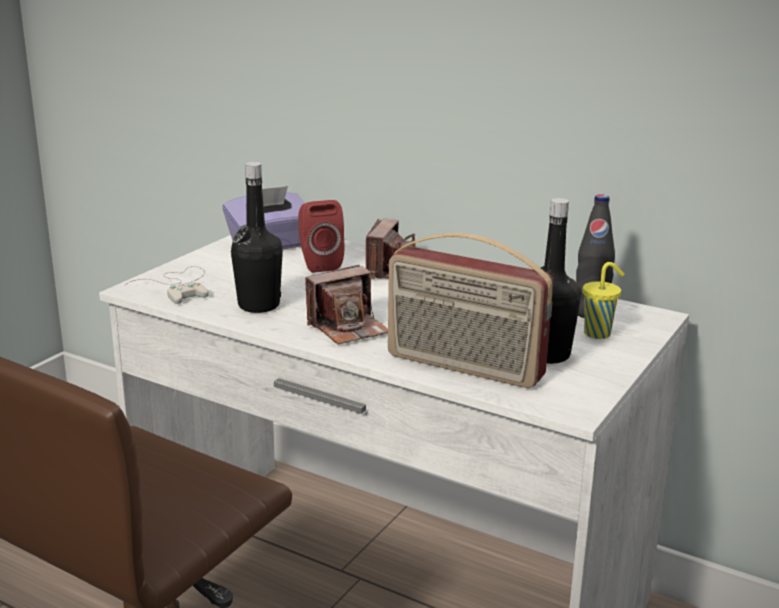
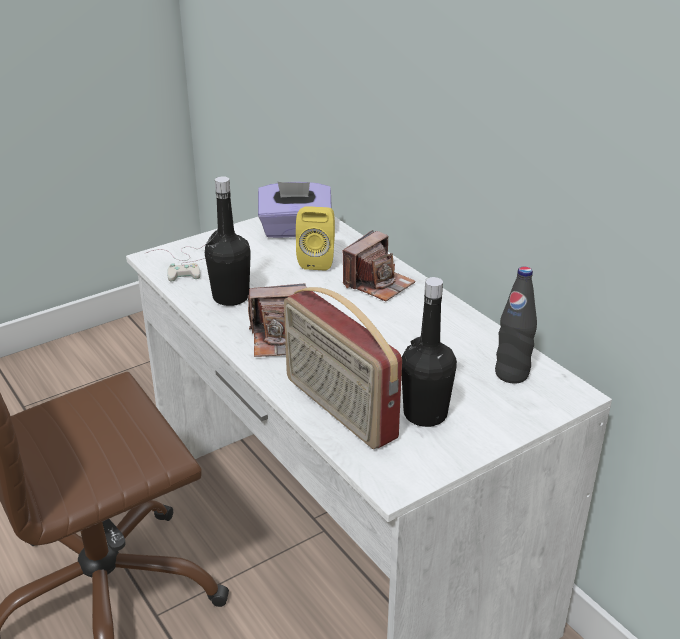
camera: 25 degrees right, 10 degrees up
red speaker [298,200,344,273] -> yellow speaker [296,206,335,271]
yellow cup [583,262,625,339] -> none

